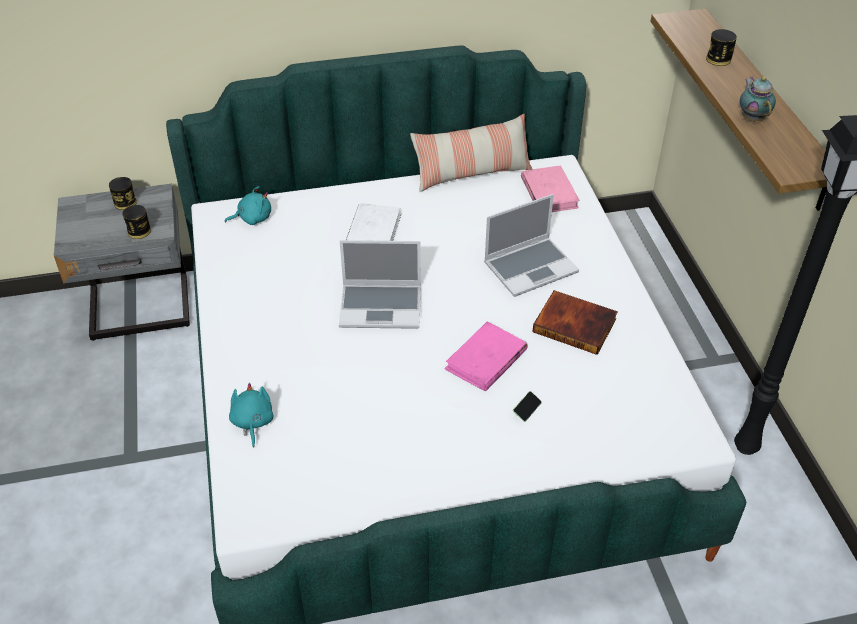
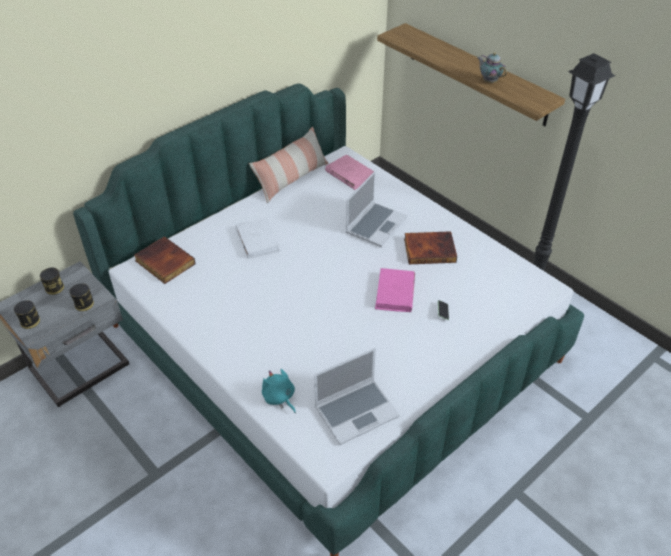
camera: 30 degrees left, 0 degrees up
turquoise plush toy [225,186,271,225] -> book [134,236,195,284]
laptop [339,240,421,329] -> laptop moved to [314,348,400,445]
can [706,29,737,66] -> can moved to [14,300,40,329]

